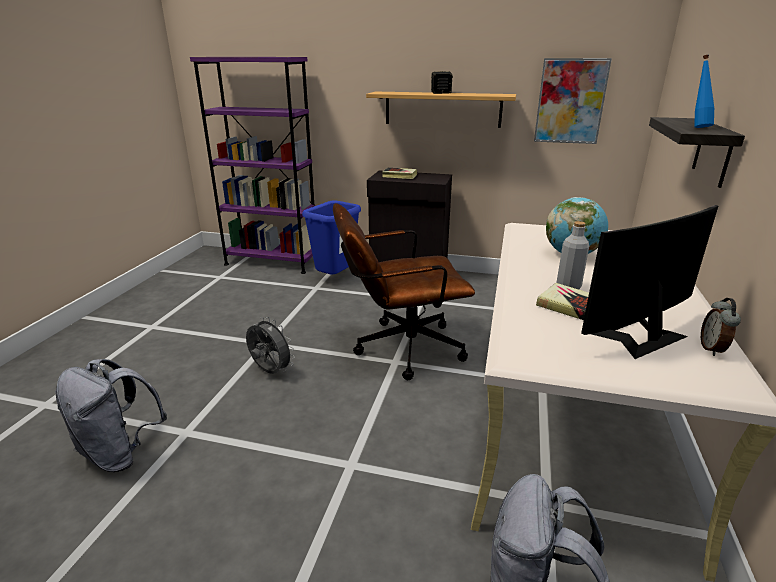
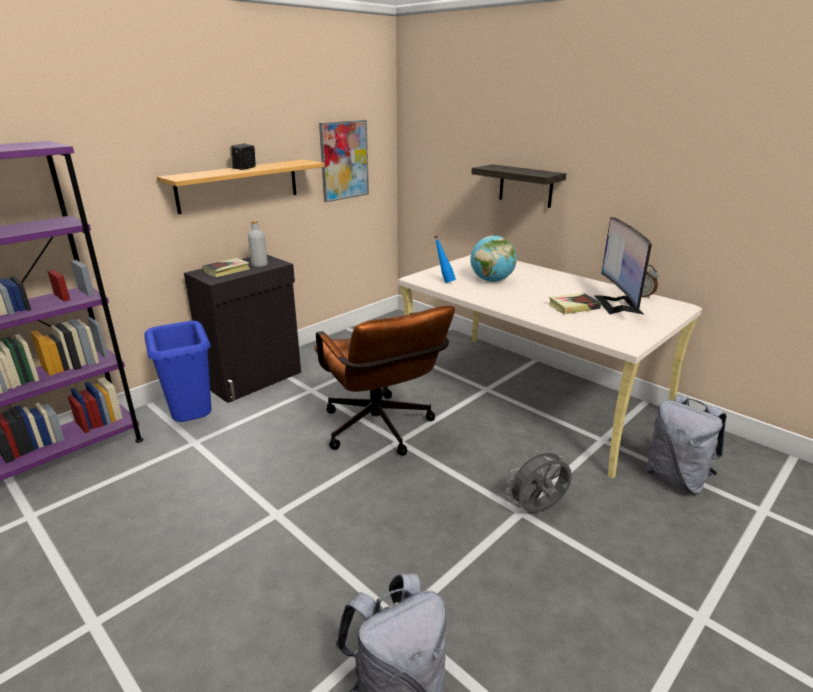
camera: 60 degrees left, 0 degrees up
grey fan [246,317,295,374] -> grey fan moved to [506,448,572,512]
brown office chair [333,203,475,380] -> brown office chair turned 45 degrees counterclockwise [314,306,455,456]
grey bottle [557,221,589,290] -> grey bottle moved to [248,220,268,268]
blue bottle [694,55,714,128] -> blue bottle moved to [434,236,456,283]

